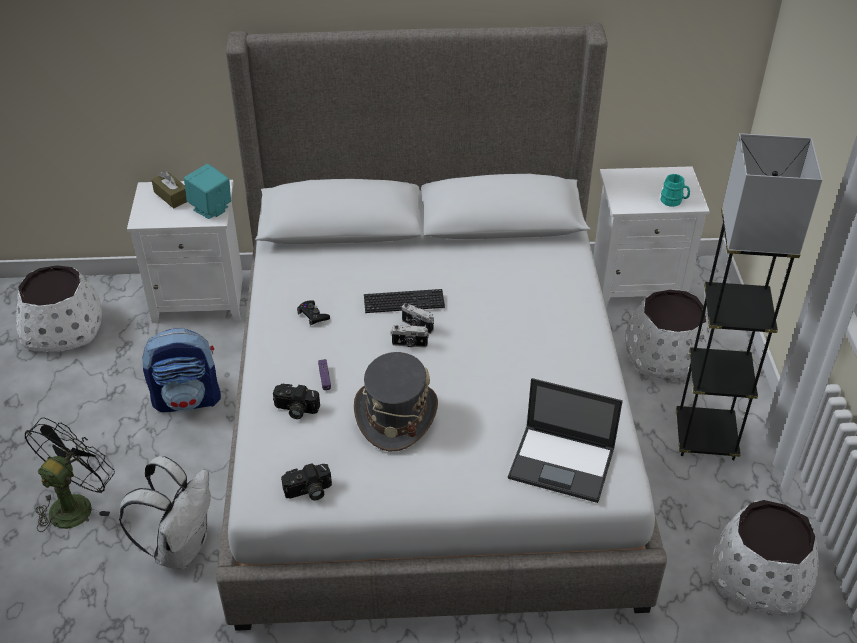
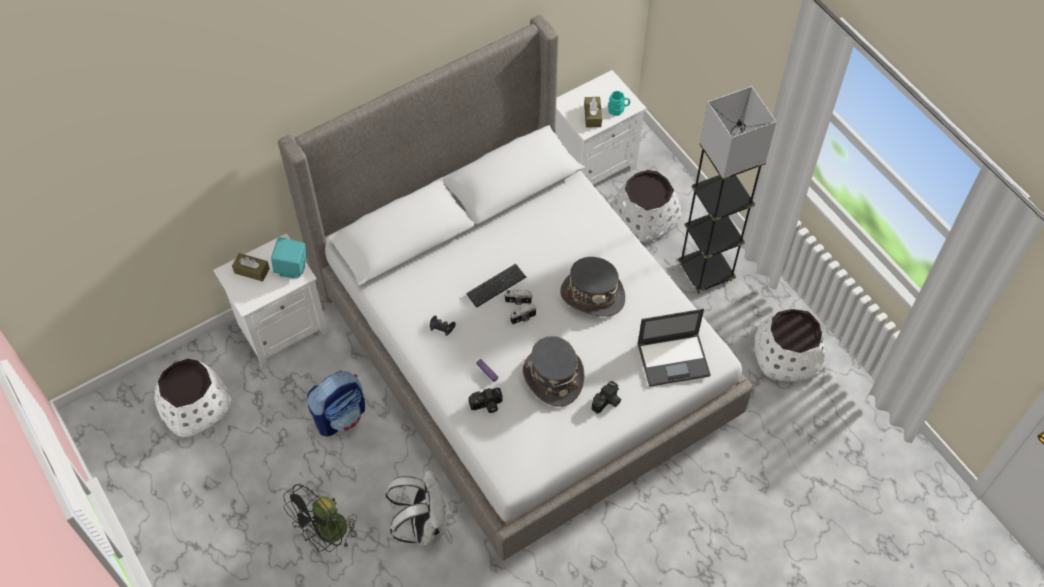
camera: 30 degrees left, 15 degrees up
black fan [25,418,115,532] -> black fan turned 135 degrees counterclockwise [283,484,357,552]
camera [281,463,332,500] -> camera moved to [591,381,621,414]
none -> grey hat [560,257,625,317]
none -> brown tissue box [584,97,602,128]

